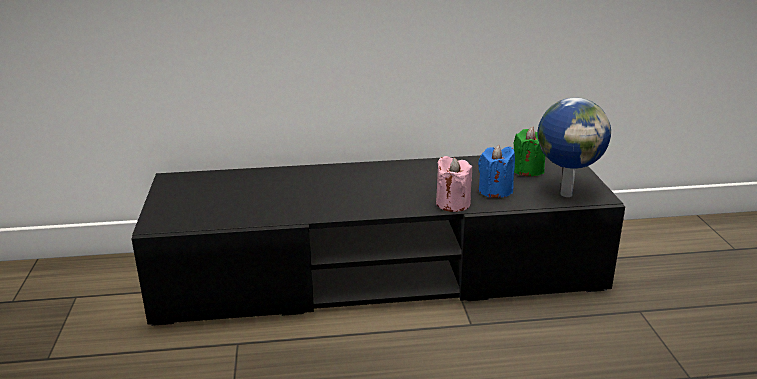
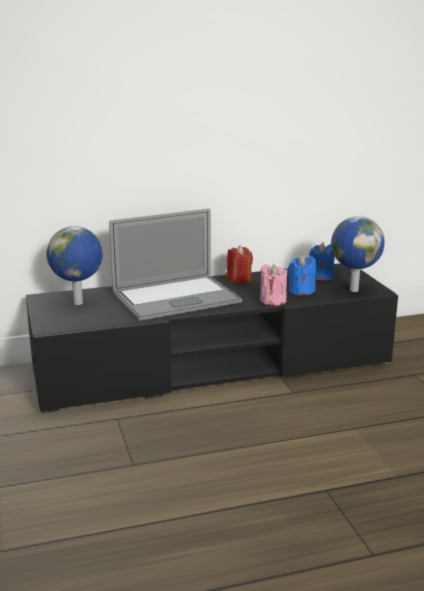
camera: 10 degrees left, 5 degrees down
green candle [514,126,545,176] -> blue candle [309,242,335,281]
none -> globe [47,226,103,305]
none -> laptop [109,209,242,321]
none -> red candle [226,245,253,284]

